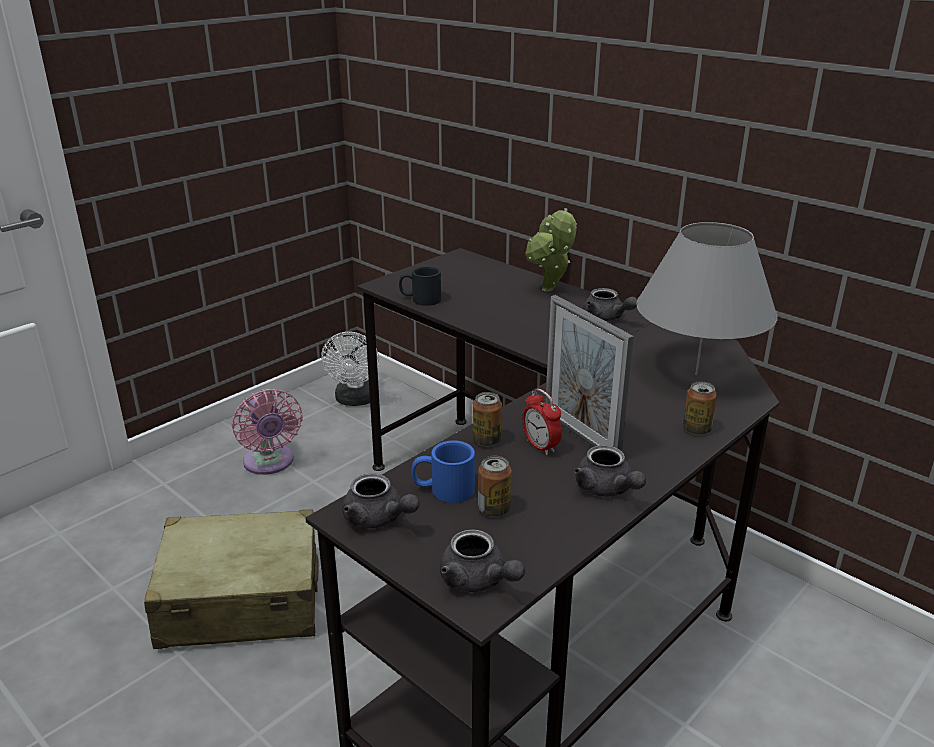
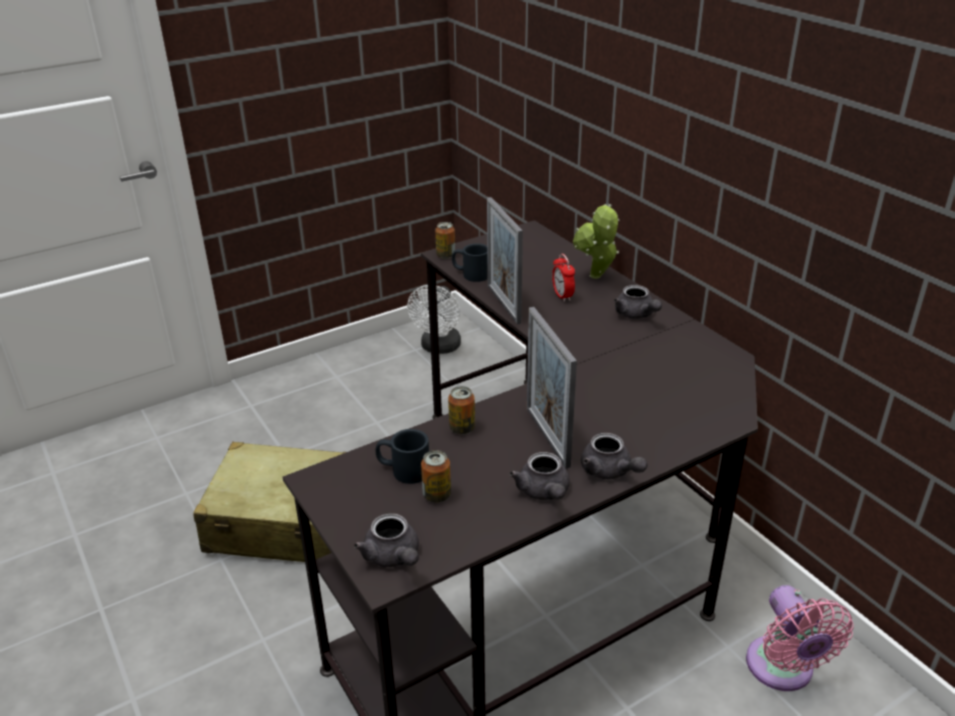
camera: 15 degrees right, 5 degrees up
pink fan [232,389,303,475] -> pink fan moved to [746,585,854,691]
grey teapot [342,473,420,529] -> grey teapot moved to [581,433,648,479]
blue mug [411,441,475,503] -> black mug [376,429,429,484]
alarm clock [522,389,562,455] -> alarm clock moved to [552,254,575,302]
grey table lamp [636,222,778,375] -> none
can [683,381,717,435] -> can moved to [435,222,455,259]
none -> picture frame [487,197,523,324]

